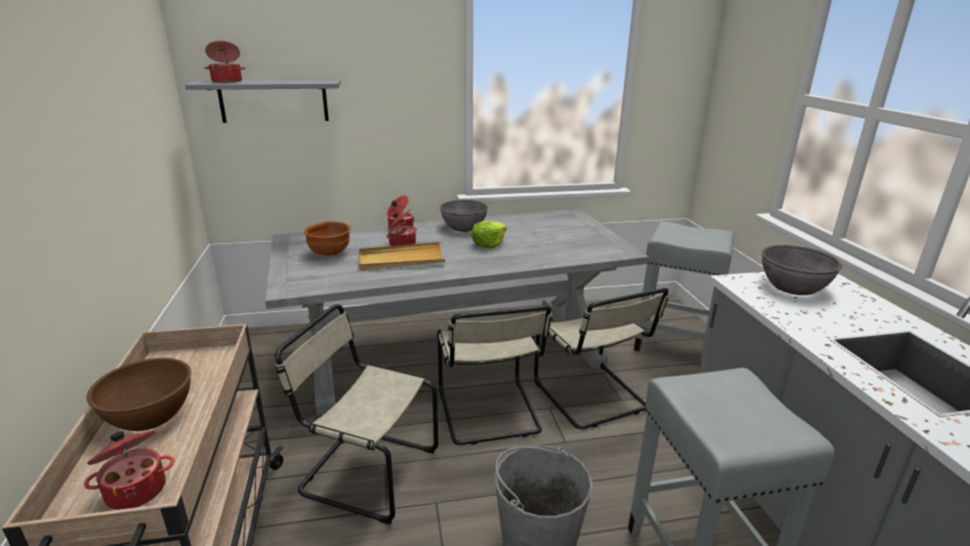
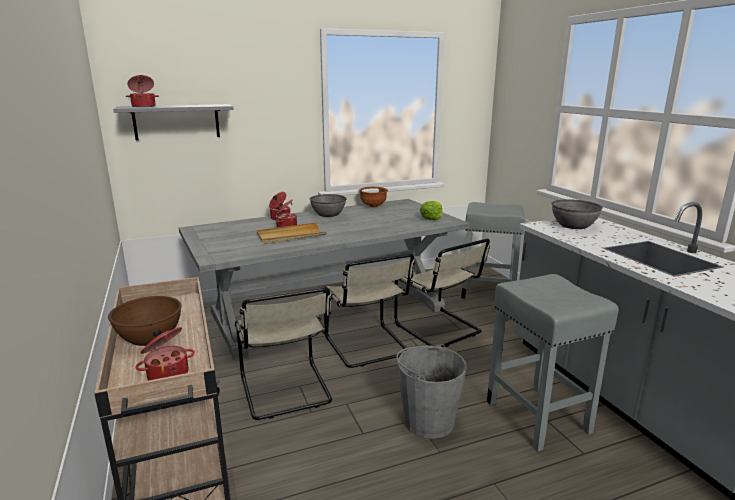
camera: 10 degrees left, 5 degrees down
beige chair [275,304,438,524] -> beige chair turned 120 degrees counterclockwise [235,287,332,420]
brown bowl [304,221,351,256] -> brown bowl moved to [359,187,388,207]
lettuce [471,221,507,249] -> lettuce moved to [420,201,443,220]

